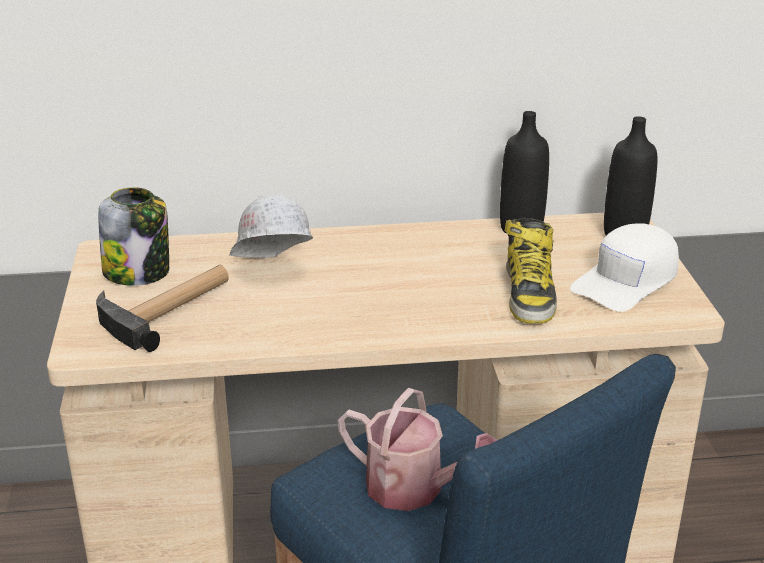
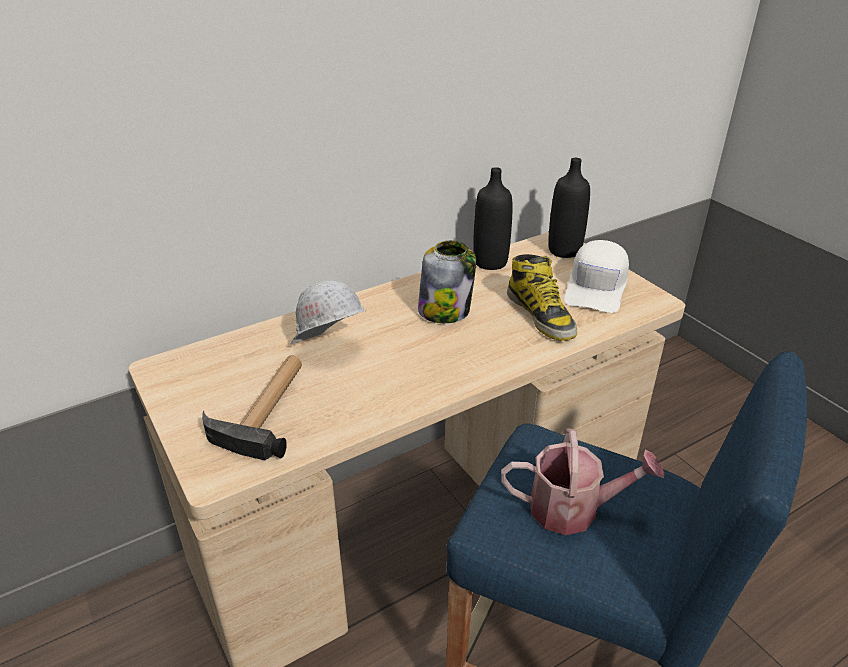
camera: 25 degrees left, 5 degrees up
jar [98,187,169,286] -> jar moved to [418,241,476,323]

